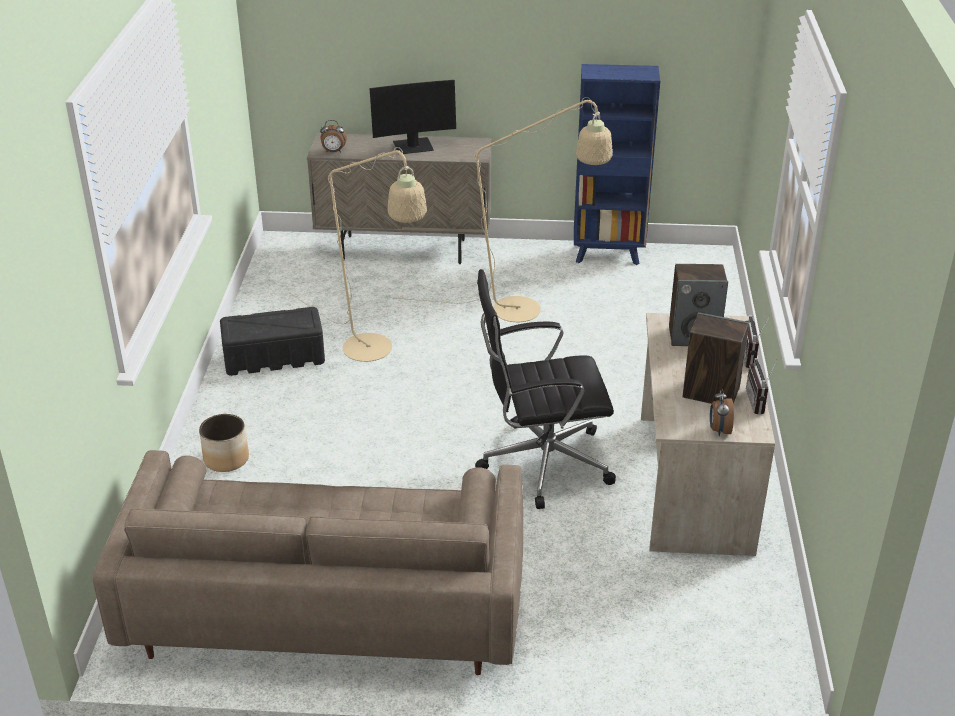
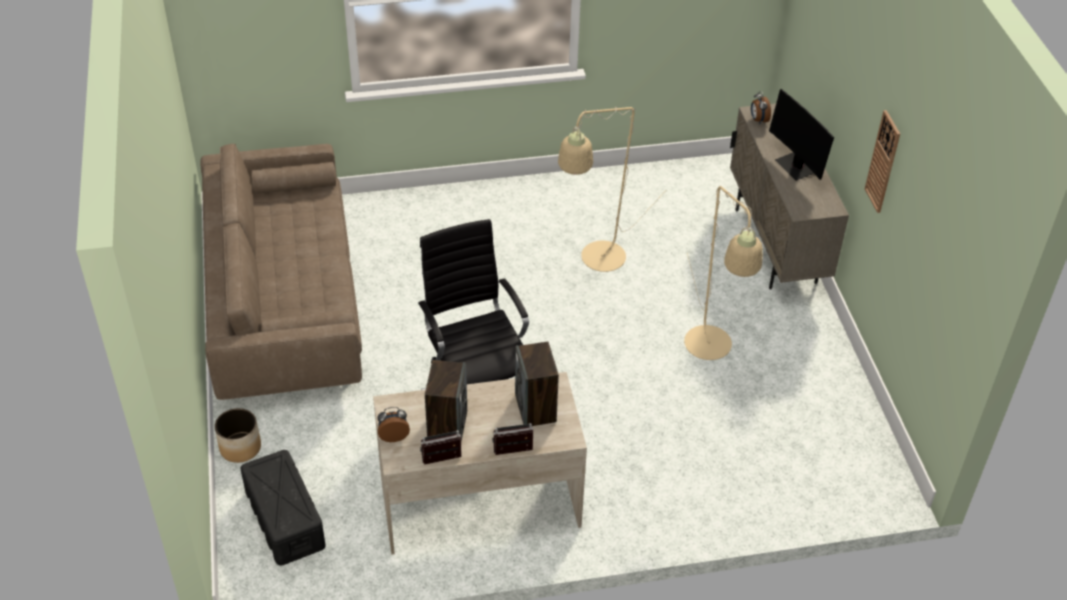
camera: 75 degrees right, 10 degrees up
planter [199,414,249,472] -> planter moved to [215,408,261,463]
black storage box [220,307,325,376] -> black storage box moved to [241,450,325,566]
blue bookcase [574,64,660,265] -> none
none -> wall clock [865,110,900,213]

